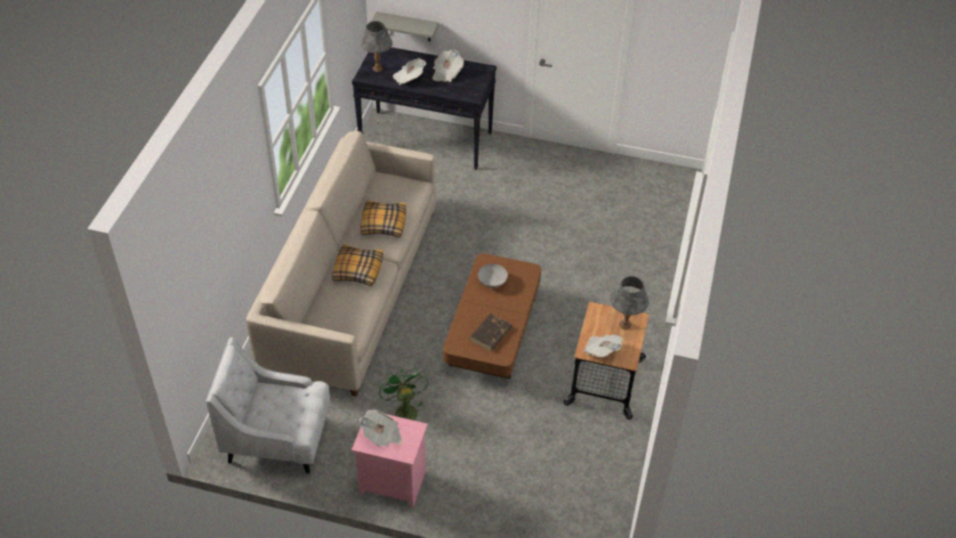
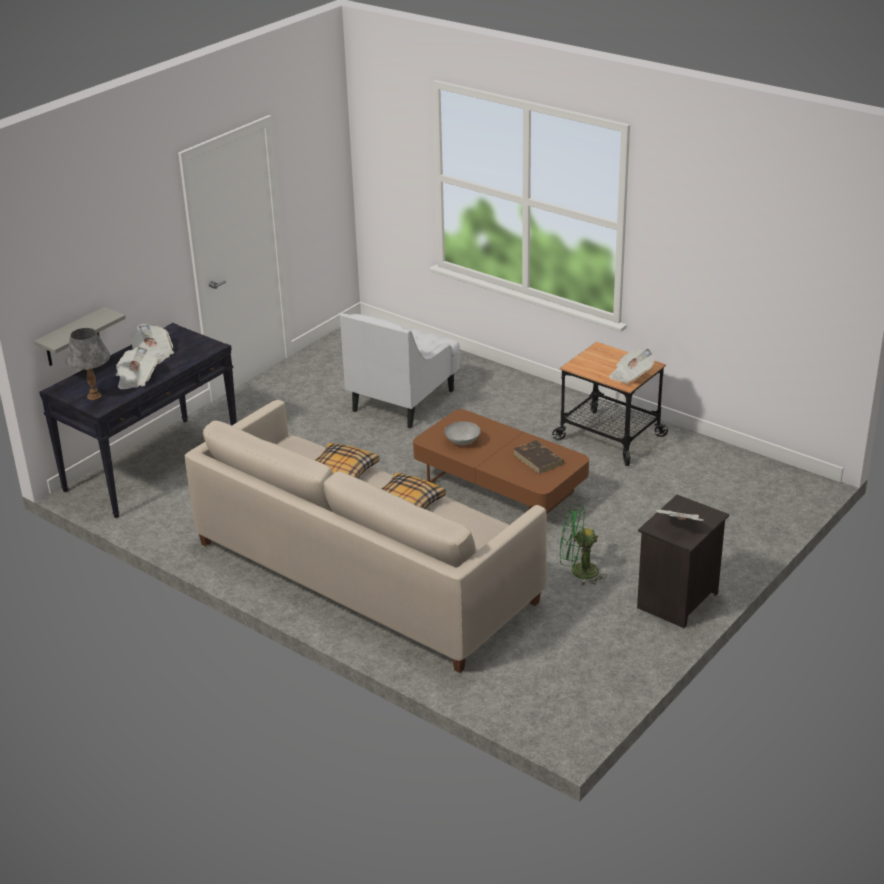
camera: 65 degrees left, 15 degrees down
white armchair [206,337,330,474] -> white armchair moved to [340,313,460,429]
pink nightstand [352,410,428,507] -> black nightstand [637,495,729,628]
grey table lamp [610,276,649,330] -> none

